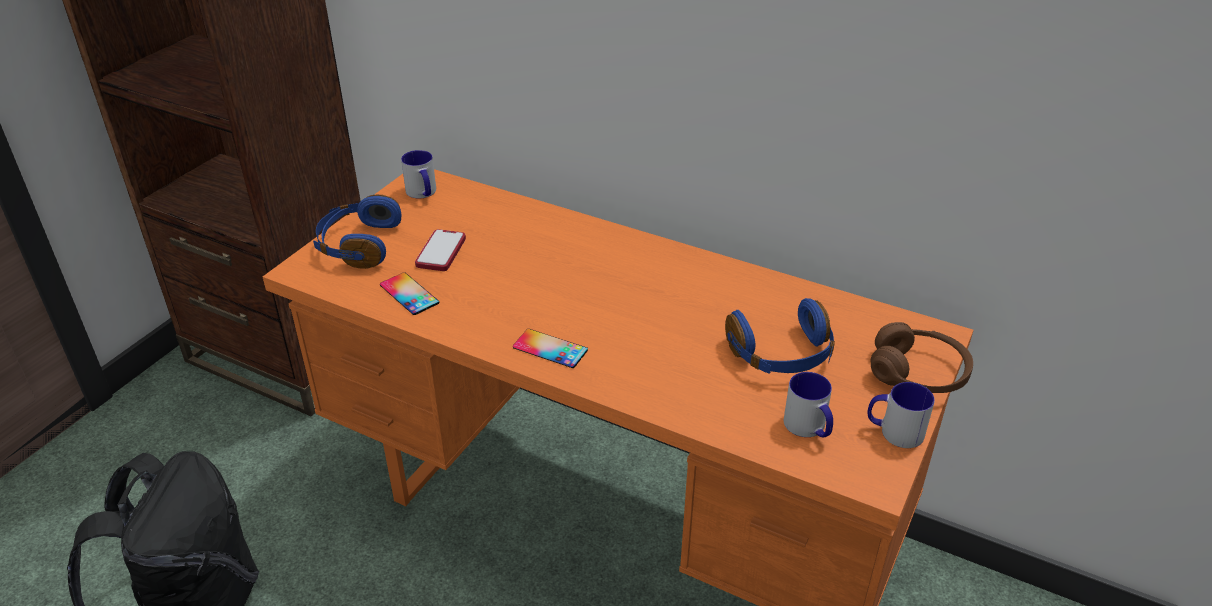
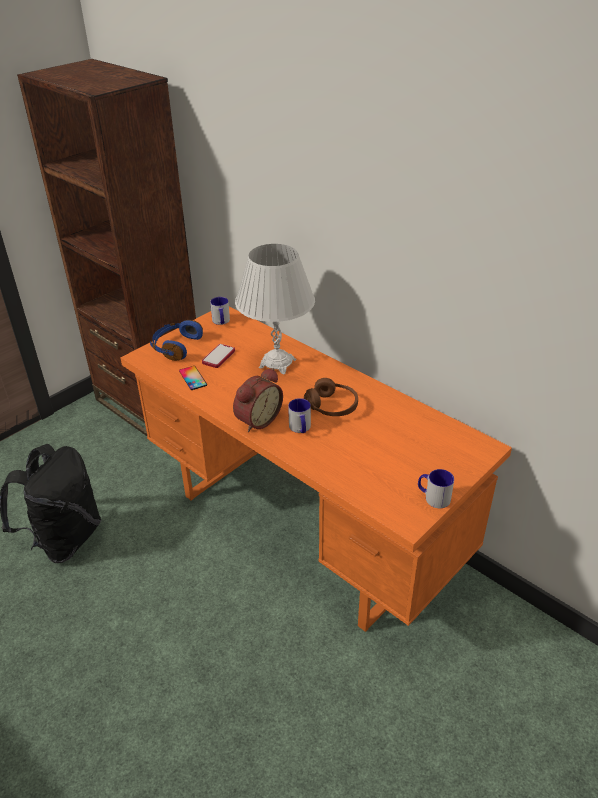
camera: 15 degrees right, 0 degrees up
phone [513,329,588,368] -> alarm clock [233,368,283,432]
blue headphones [725,298,835,374] -> none
mug [784,372,833,437] -> mug moved to [288,398,311,433]
brown headphones [871,322,973,393] -> brown headphones moved to [304,378,358,416]
none -> white table lamp [235,244,315,374]

